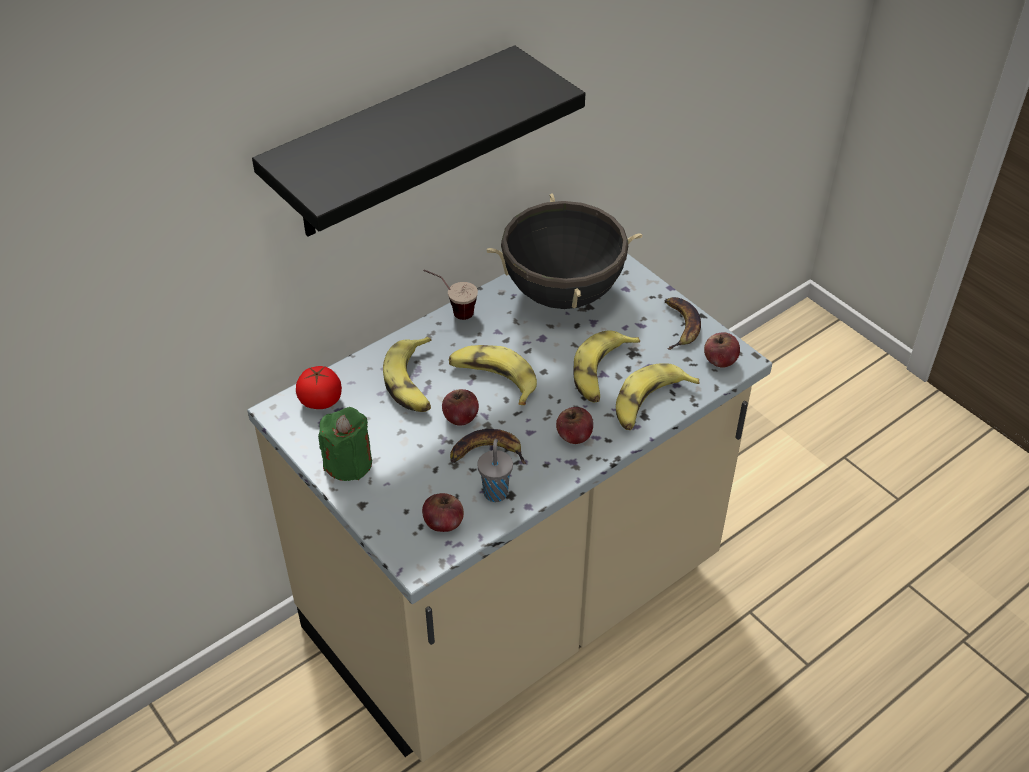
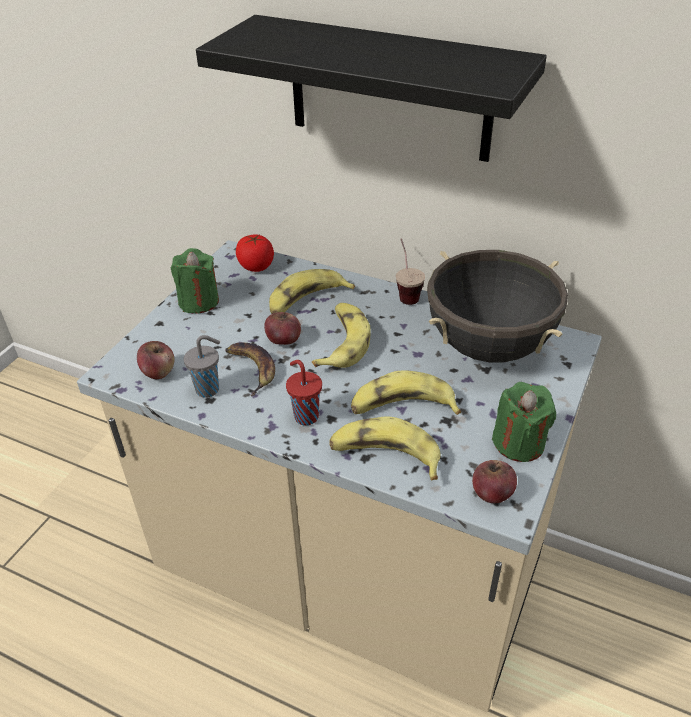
camera: 65 degrees right, 5 degrees down
apple [556,407,593,444] -> red cup [286,360,322,426]
banana [665,297,701,350] -> green candle [492,382,556,462]

